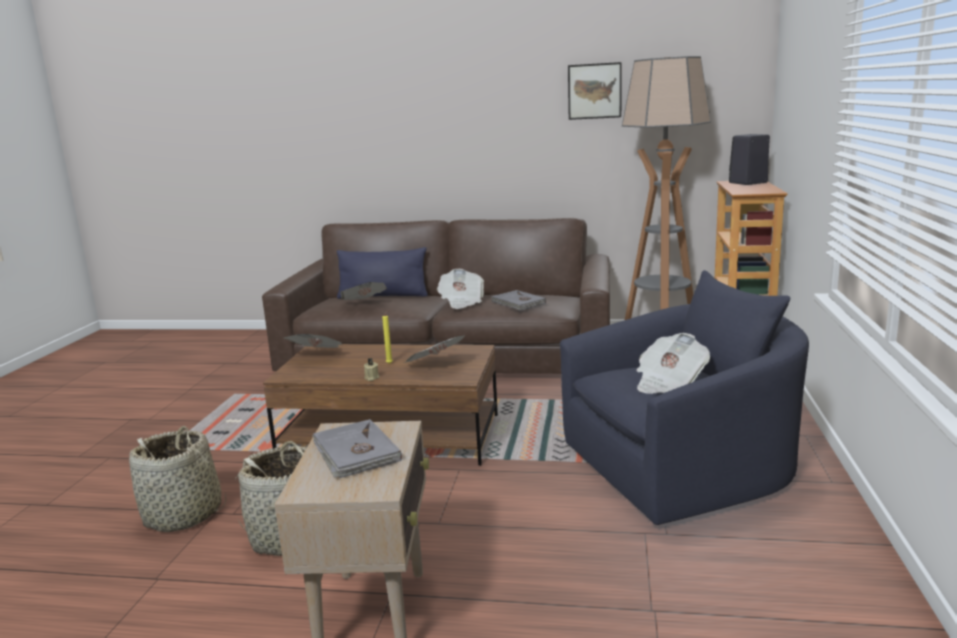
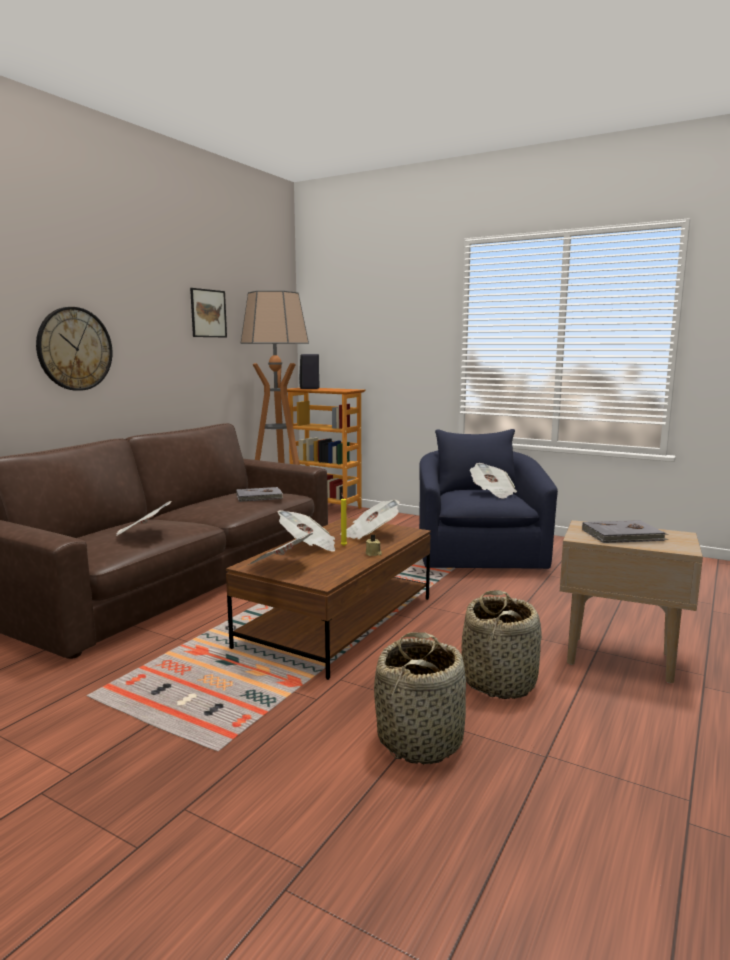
camera: 70 degrees left, 5 degrees down
blue pillow [337,247,428,299] -> none
newspaper [437,269,484,309] -> newspaper moved to [278,510,335,552]
none -> wall clock [36,307,112,391]

